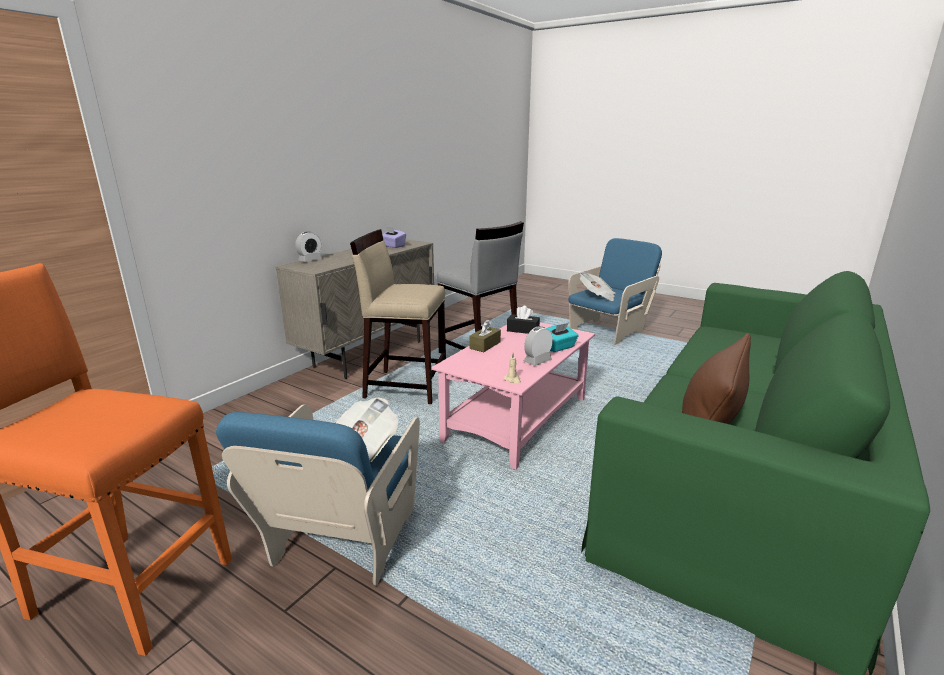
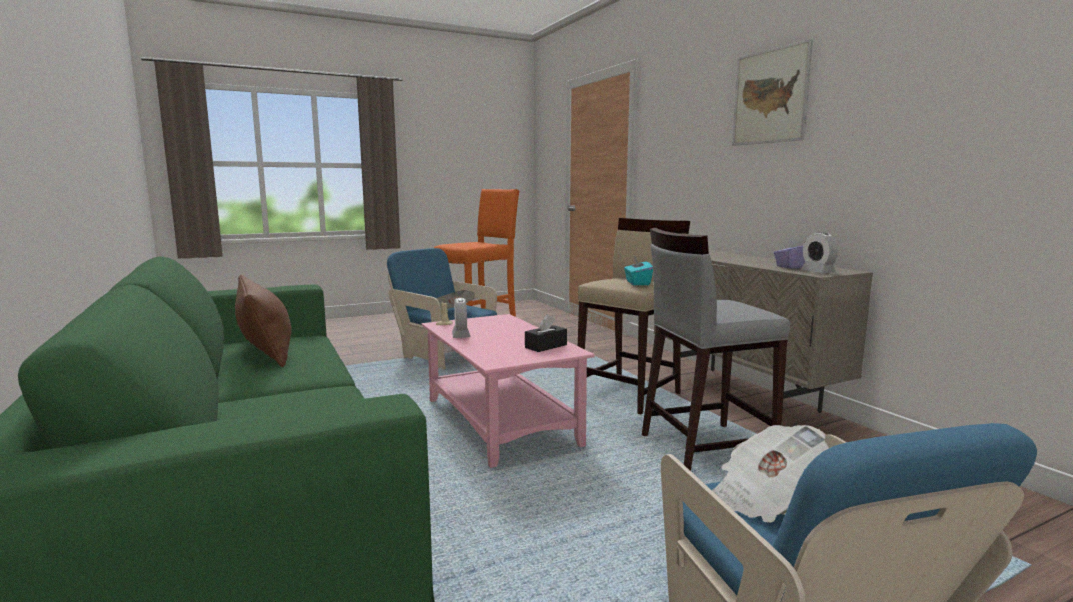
camera: 120 degrees right, 10 degrees down
alarm clock [295,232,322,262] -> alarm clock moved to [801,232,838,273]
brown tissue box [469,320,501,352] -> none
turquoise tissue box [546,323,579,352] -> turquoise tissue box moved to [624,256,653,285]
none -> picture [732,39,813,146]

